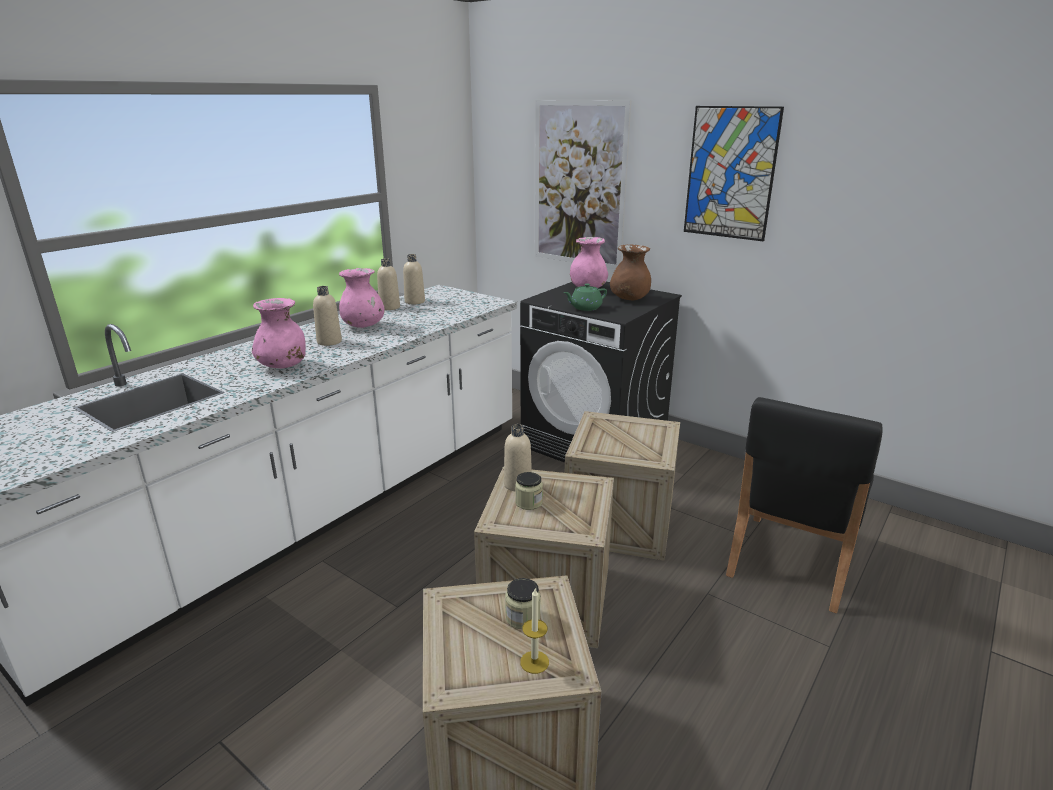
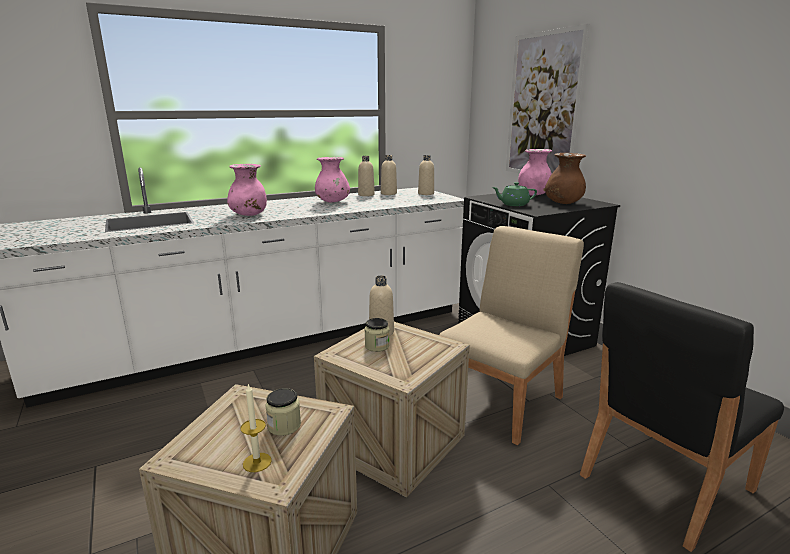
camera: 25 degrees right, 5 degrees down
beige bottle [313,286,342,346] -> beige bottle moved to [418,155,434,195]
crate [565,411,680,561] -> beige chair [439,226,584,445]
picture [684,106,784,241] -> none

